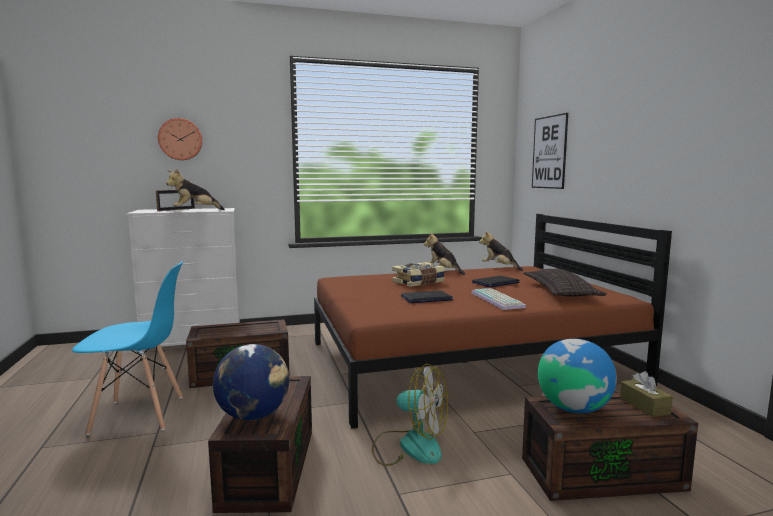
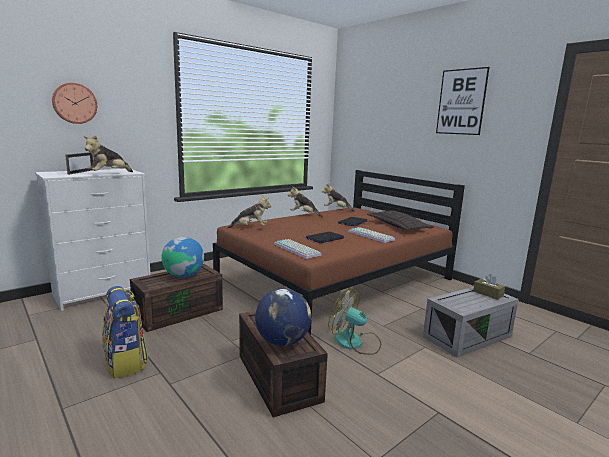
camera: 25 degrees left, 5 degrees up
blue chair [72,261,183,435] -> backpack [102,286,148,379]
fan [372,364,448,466] -> fan turned 150 degrees counterclockwise [328,288,381,355]
book [392,262,445,287] -> none
brown storage box [522,392,698,501] -> grey storage box [423,287,519,357]
picture [532,113,568,189] -> picture moved to [436,67,490,135]
globe [538,339,617,413] -> globe moved to [162,237,204,277]
none -> plush toy [228,196,271,228]
none -> keyboard [274,239,322,259]

